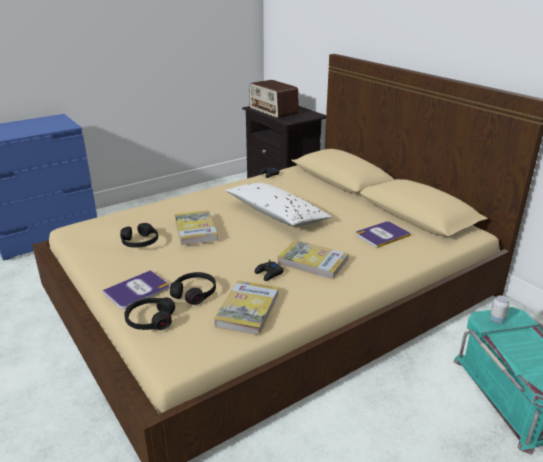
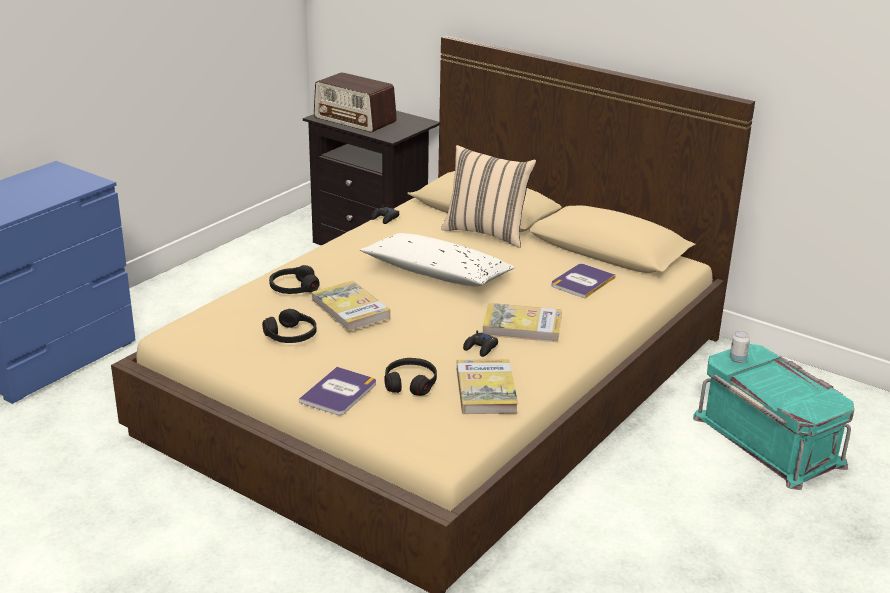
camera: 20 degrees left, 0 degrees up
black headphones [124,297,175,330] -> black headphones moved to [269,265,320,294]
none -> beige pillow [441,145,536,248]

